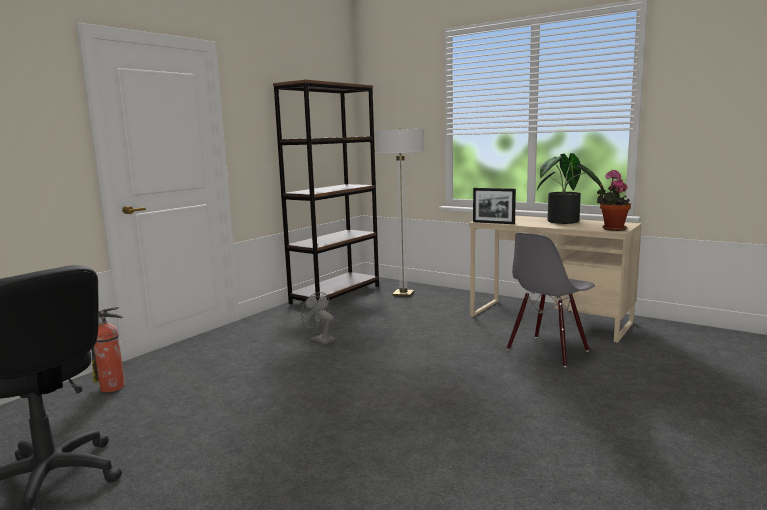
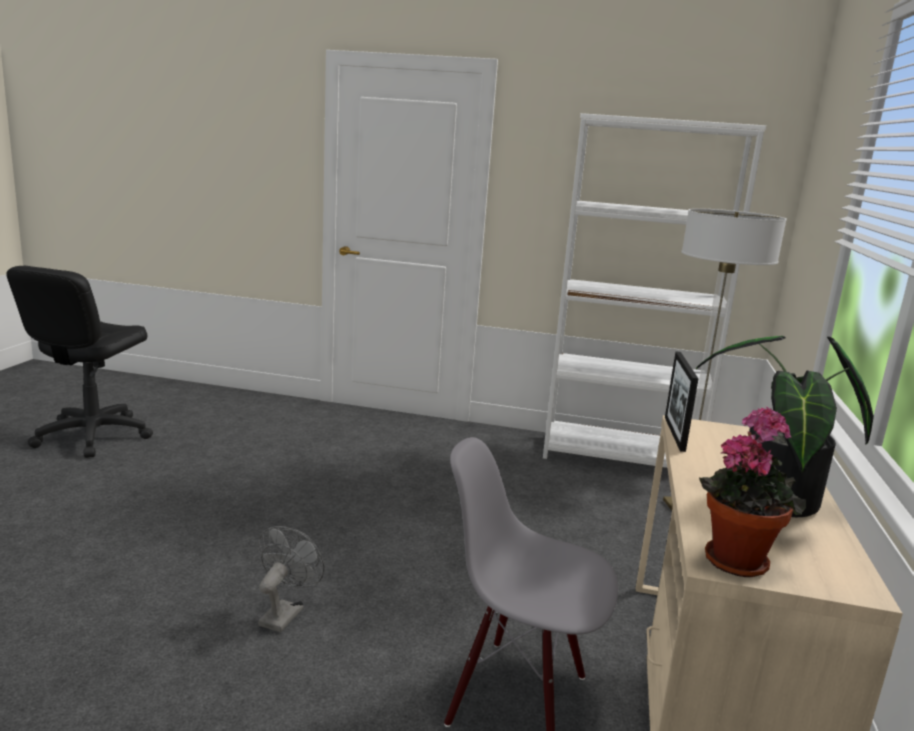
camera: 65 degrees right, 5 degrees up
fire extinguisher [91,307,125,392] -> none
brown bookcase [273,80,379,304] -> white bookcase [543,113,766,468]
grey fan [301,292,335,344] -> grey fan moved to [258,526,324,632]

